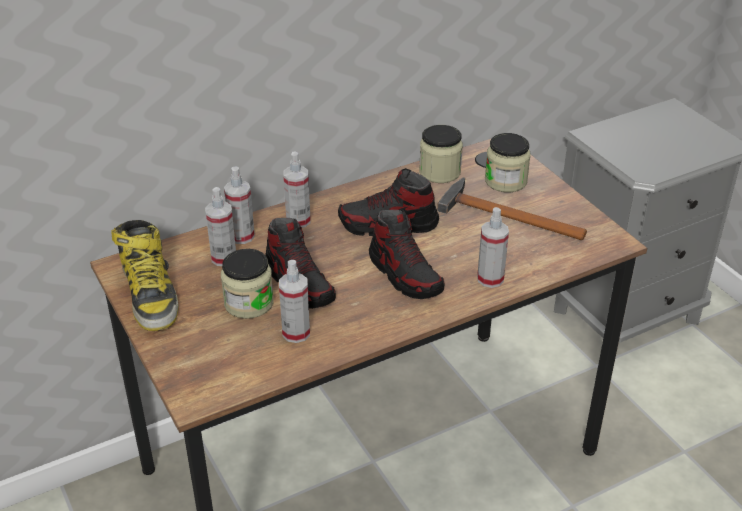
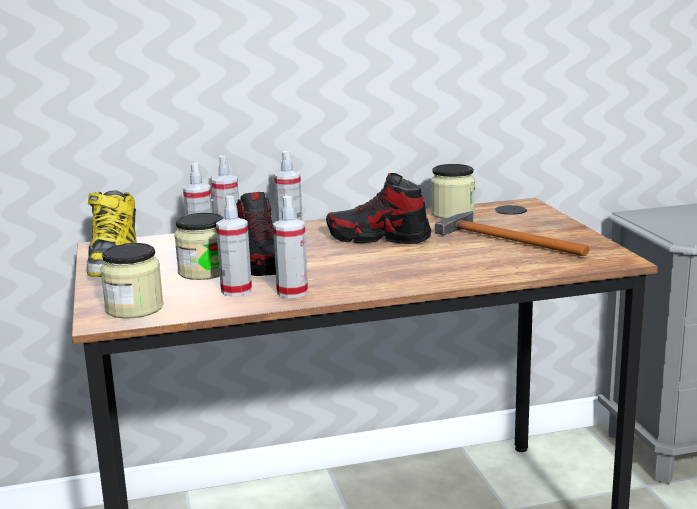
camera: 15 degrees right, 20 degrees down
shoe [369,210,445,299] -> none
spray bottle [477,207,509,288] -> spray bottle moved to [273,196,308,298]
jar [485,133,531,193] -> jar moved to [100,243,164,319]

